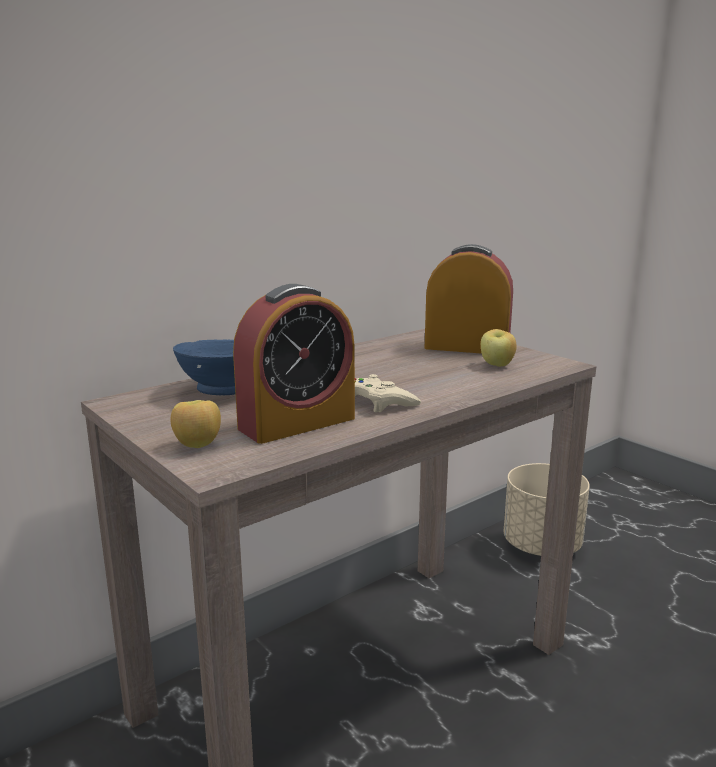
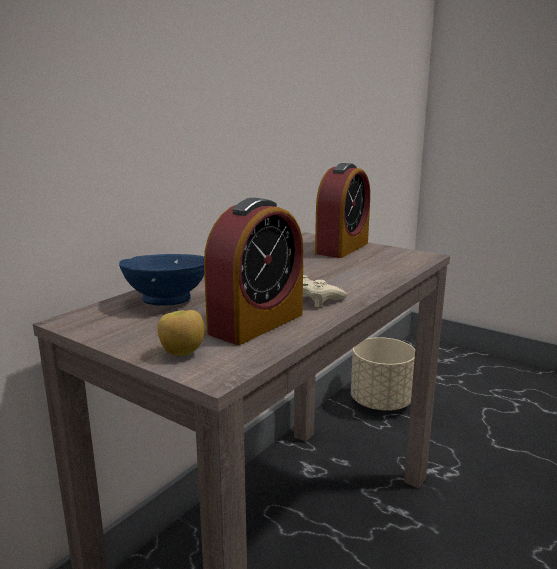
camera: 15 degrees left, 0 degrees up
alarm clock [425,244,513,354] -> alarm clock turned 120 degrees clockwise [315,163,370,258]
apple [481,329,517,367] -> none

